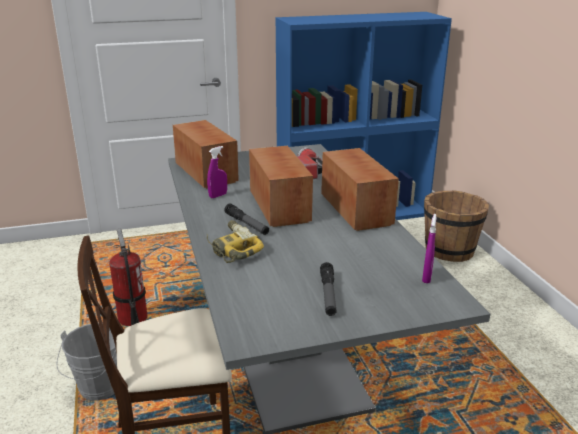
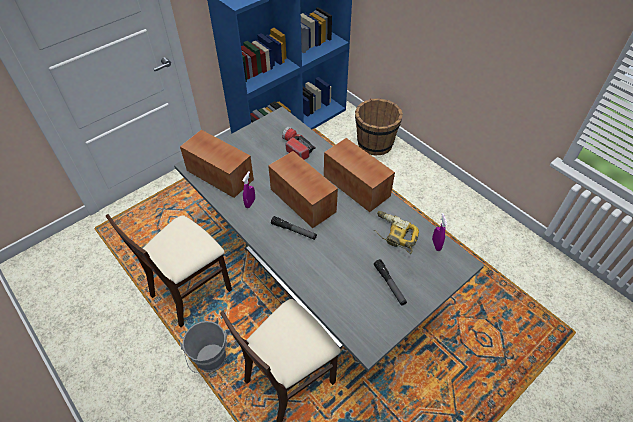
camera: 25 degrees left, 25 degrees up
fire extinguisher [109,228,147,326] -> beige chair [106,214,232,327]
power drill [207,220,264,263] -> power drill moved to [374,211,419,254]

